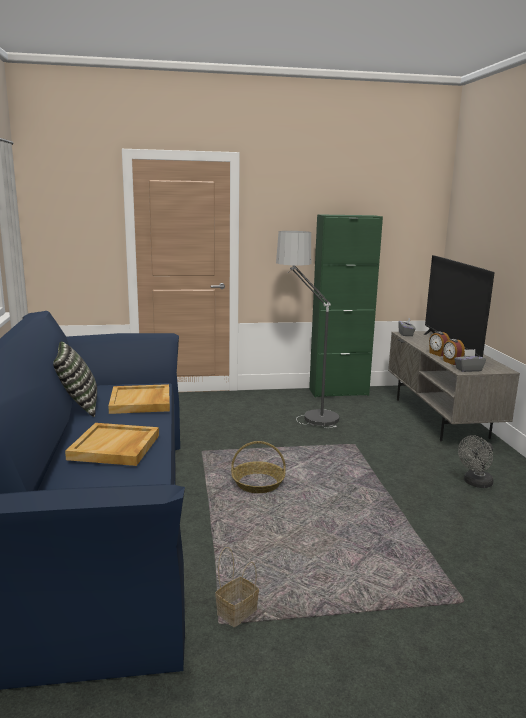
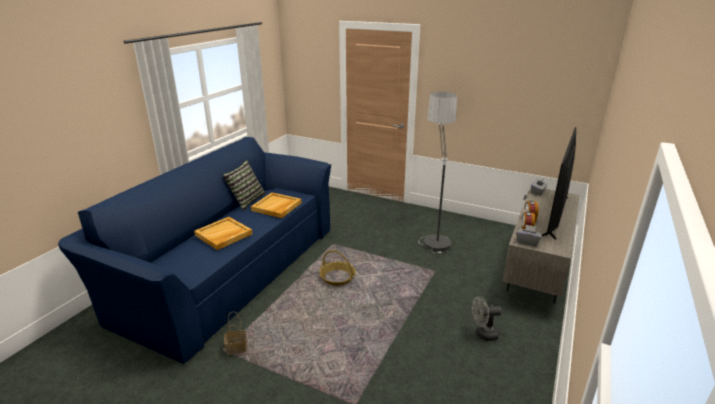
camera: 35 degrees right, 10 degrees up
green cabinet [309,214,383,398] -> none

